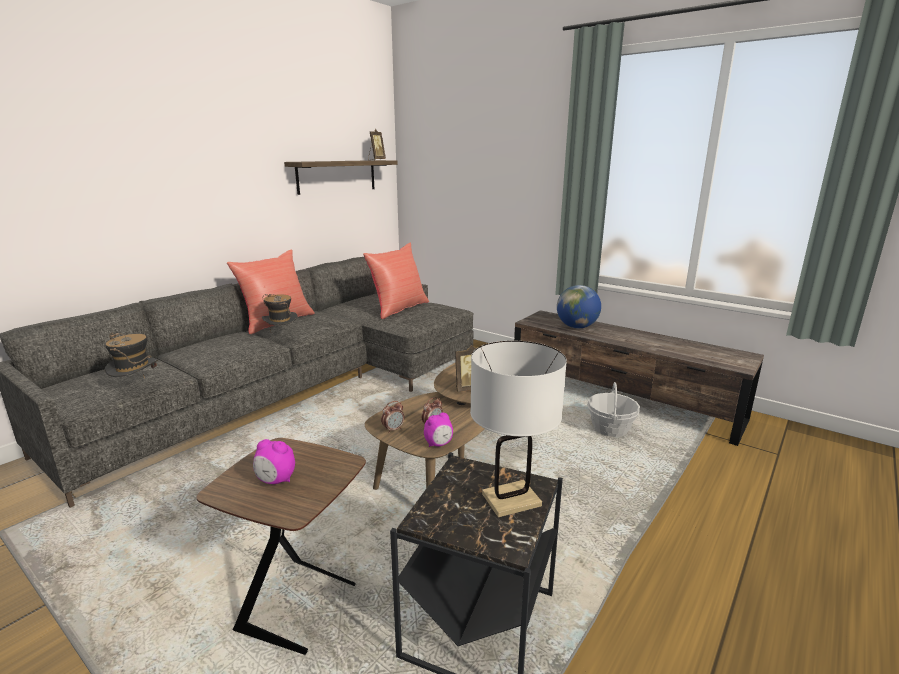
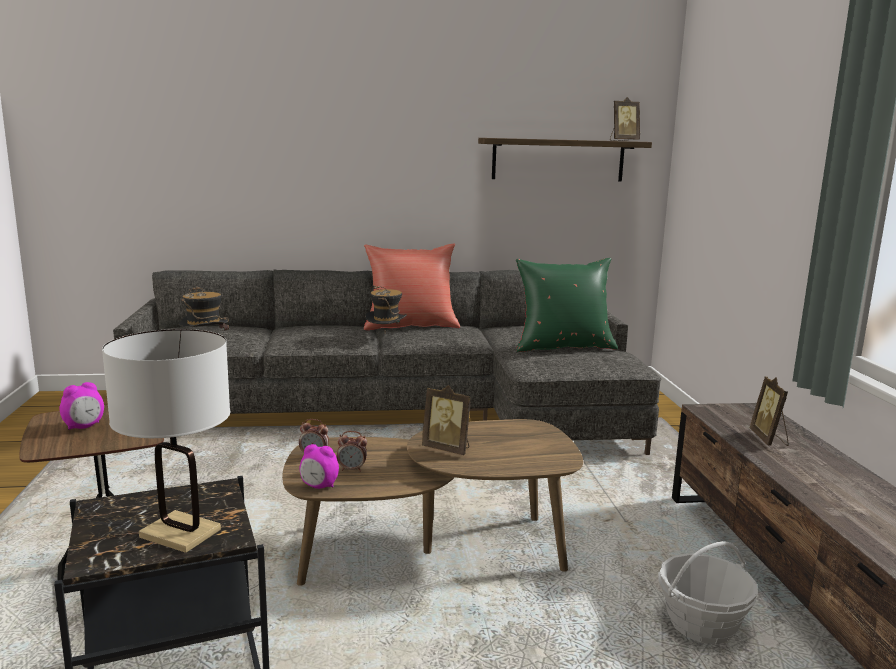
camera: 45 degrees right, 5 degrees down
alarm clock [253,439,295,484] -> alarm clock turned 105 degrees counterclockwise [60,382,104,430]
red pillow [363,243,429,319] -> green pillow [516,258,618,352]
globe [557,285,601,328] -> picture frame [749,376,789,446]

